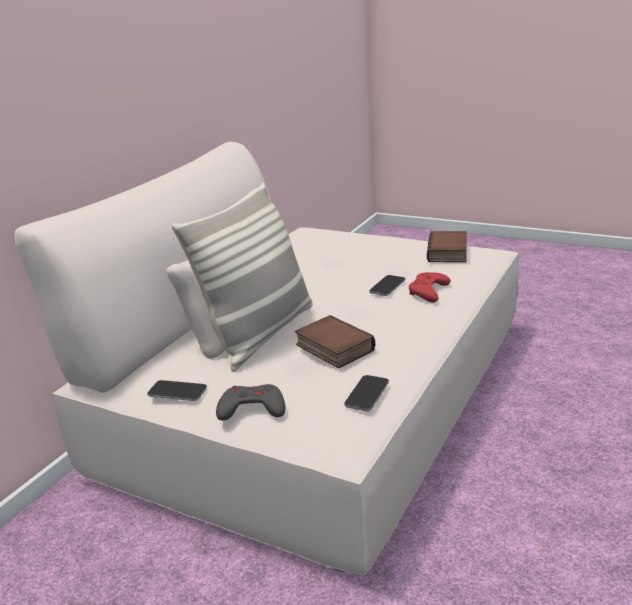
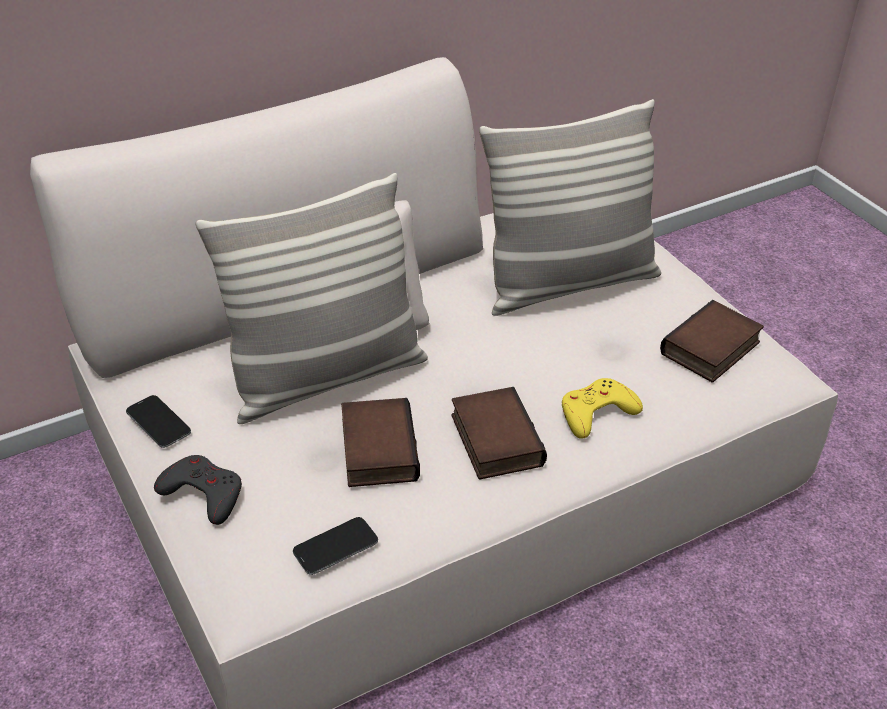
camera: 30 degrees right, 15 degrees up
phone [369,275,405,296] -> none
red game controller [409,272,451,303] -> yellow game controller [562,378,643,439]
none -> book [451,387,547,480]
none -> pillow [479,99,661,316]

